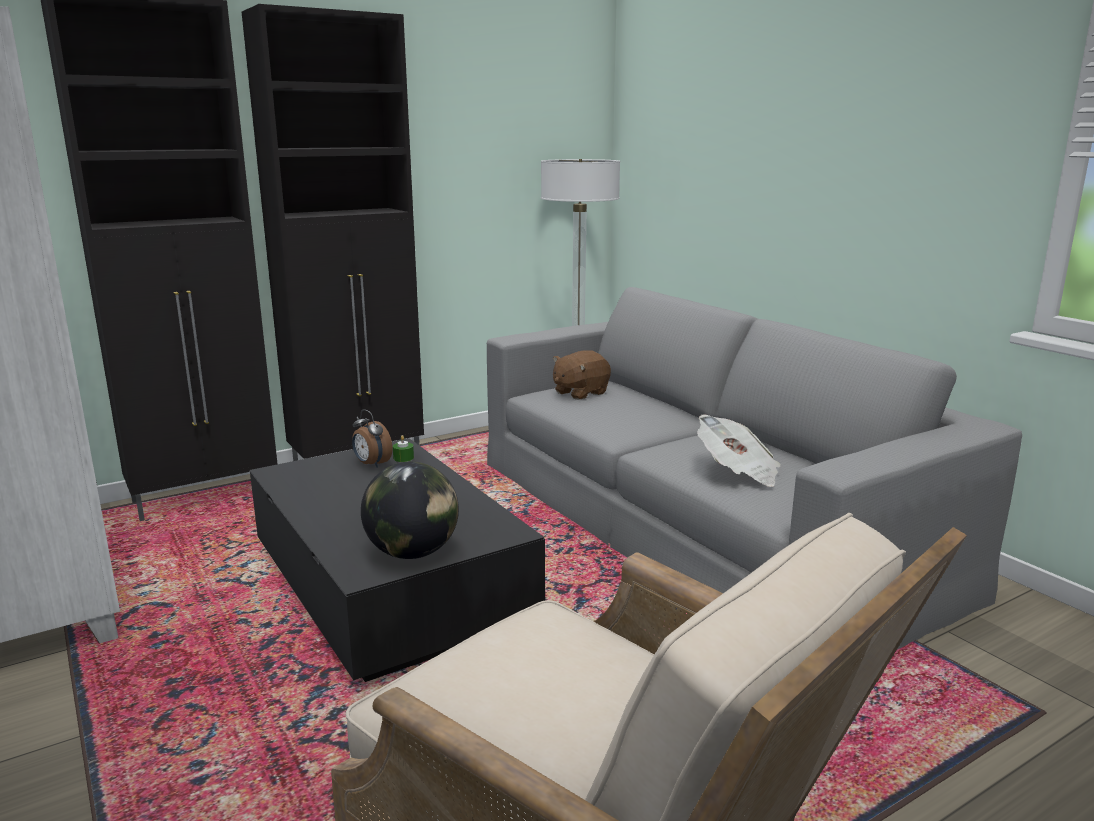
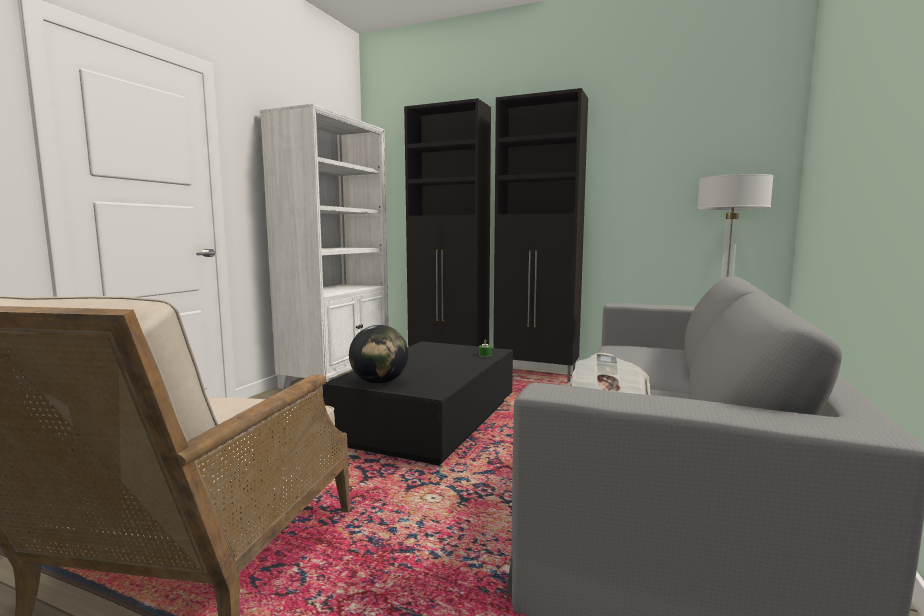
camera: 55 degrees right, 10 degrees down
alarm clock [352,410,393,468] -> none
brown plush toy [553,350,611,400] -> none

